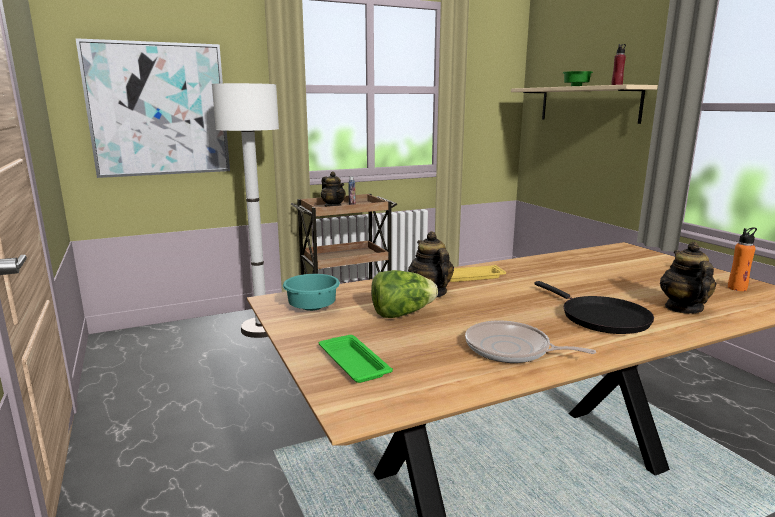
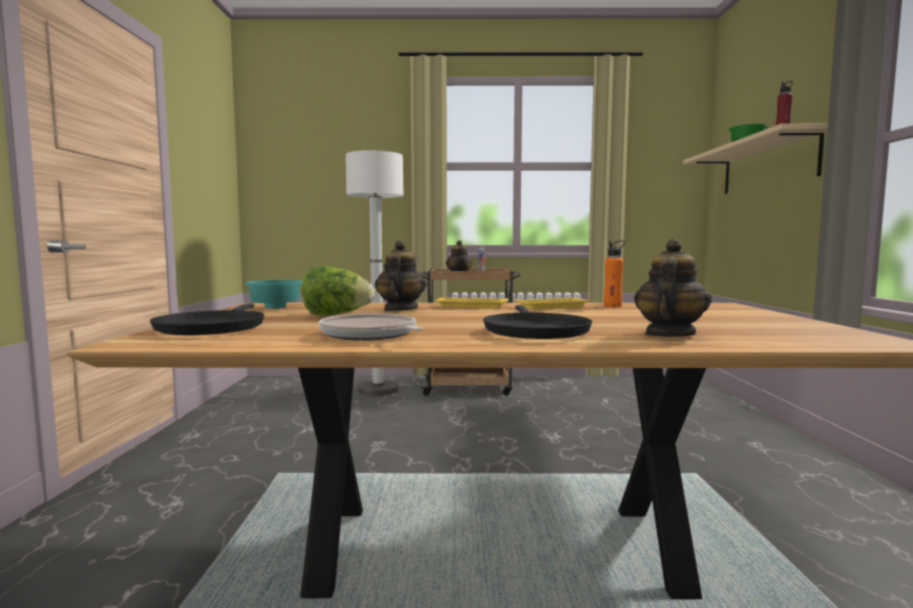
camera: 25 degrees right, 10 degrees down
picture [75,38,230,178] -> none
green tray [319,335,393,383] -> black frying pan [150,303,264,335]
orange bottle [728,227,757,291] -> orange bottle moved to [604,240,625,307]
none -> yellow tray [514,298,590,310]

